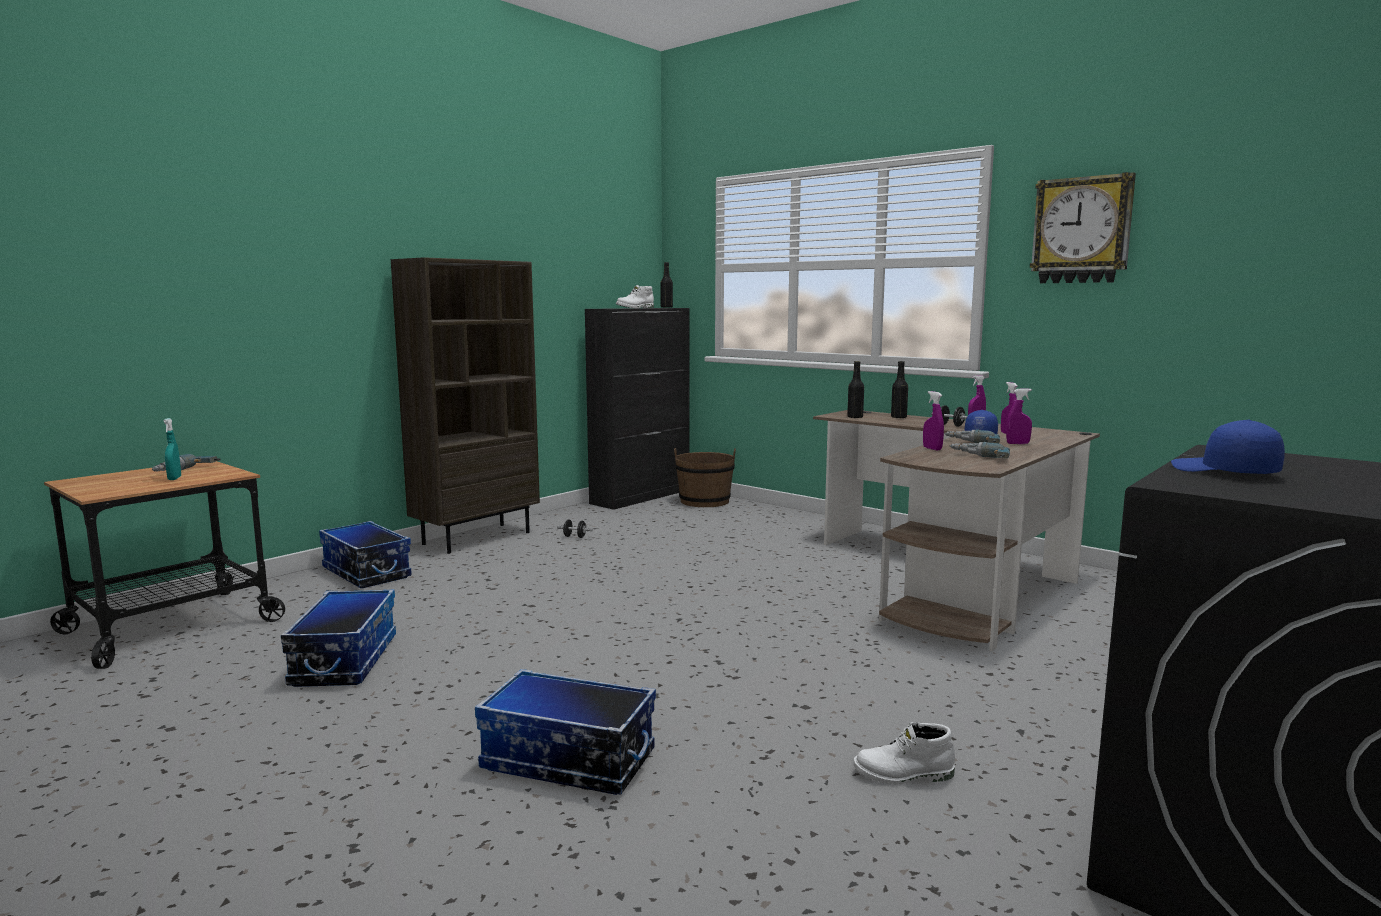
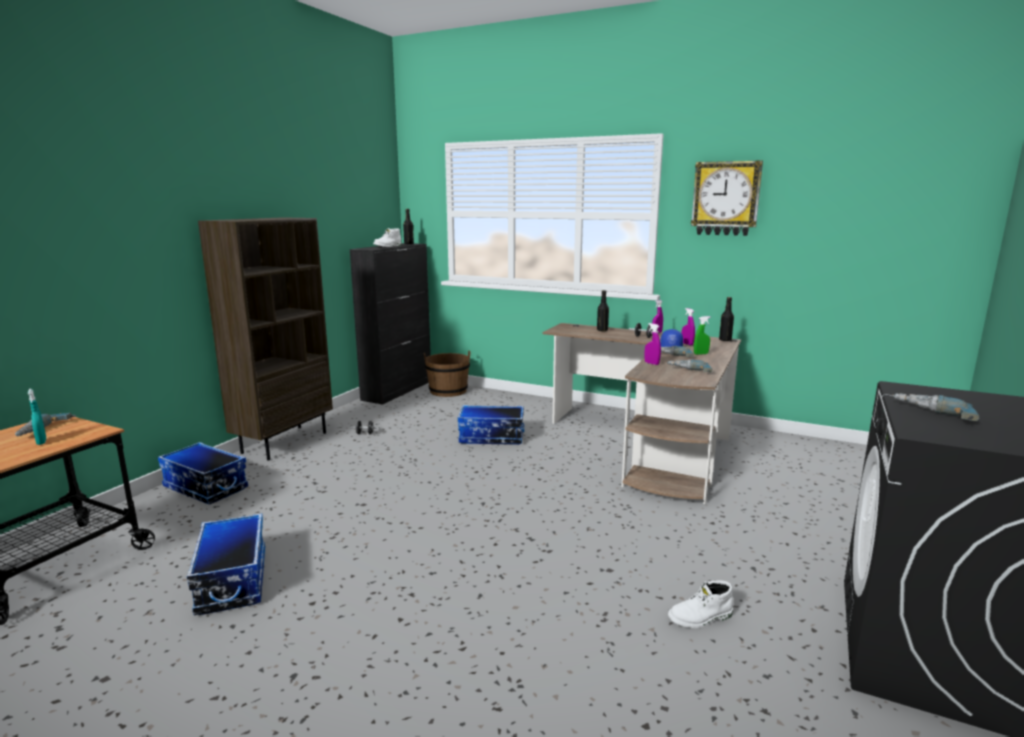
camera: 15 degrees left, 5 degrees up
storage box [475,669,656,795] -> storage box moved to [458,405,525,445]
black bottle [847,361,864,418] -> black bottle moved to [719,297,734,341]
purple spray bottle [1006,388,1032,444] -> green spray bottle [694,316,710,355]
blue cap [1171,420,1285,474] -> power drill [892,393,979,421]

